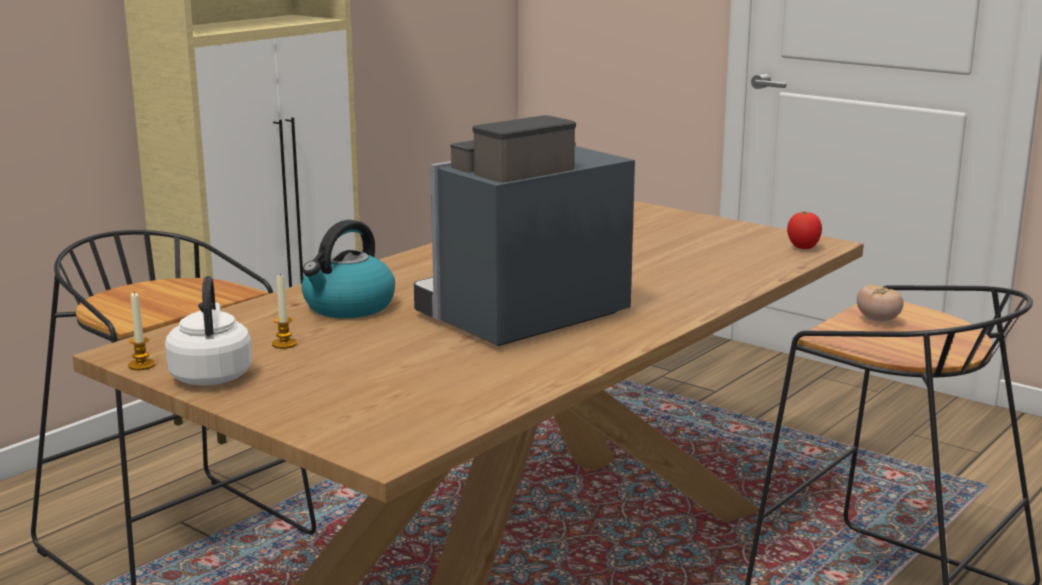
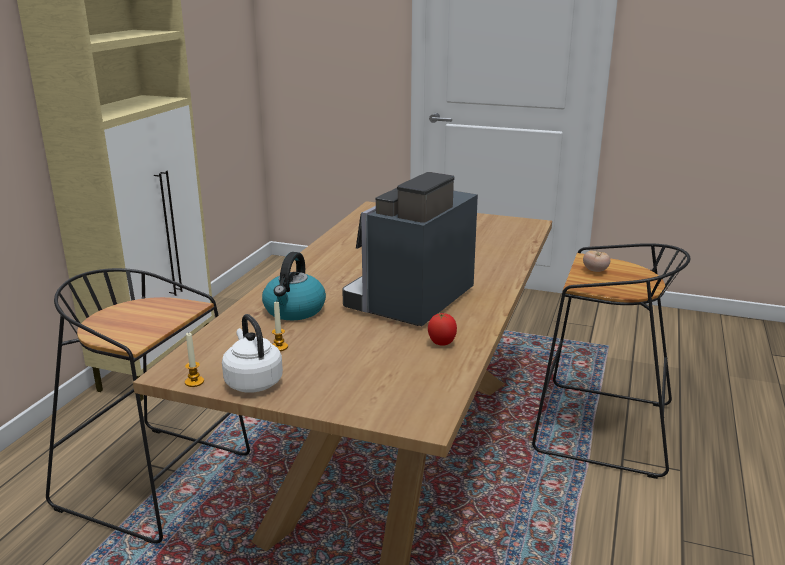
camera: 20 degrees left, 5 degrees up
tomato [787,211,822,249] -> tomato moved to [428,313,457,346]

